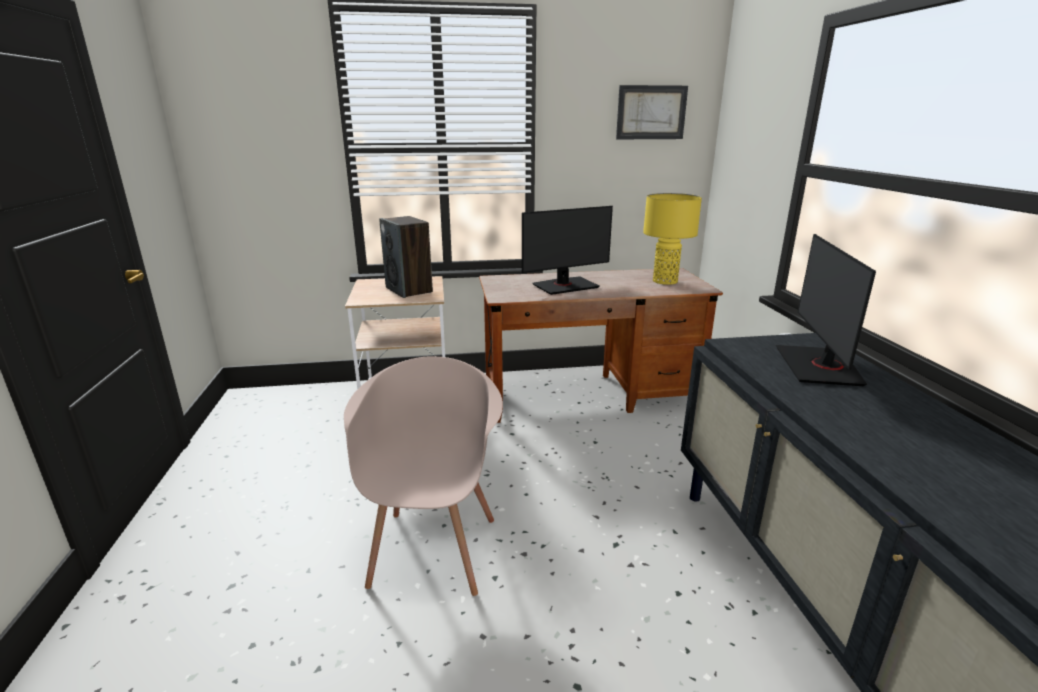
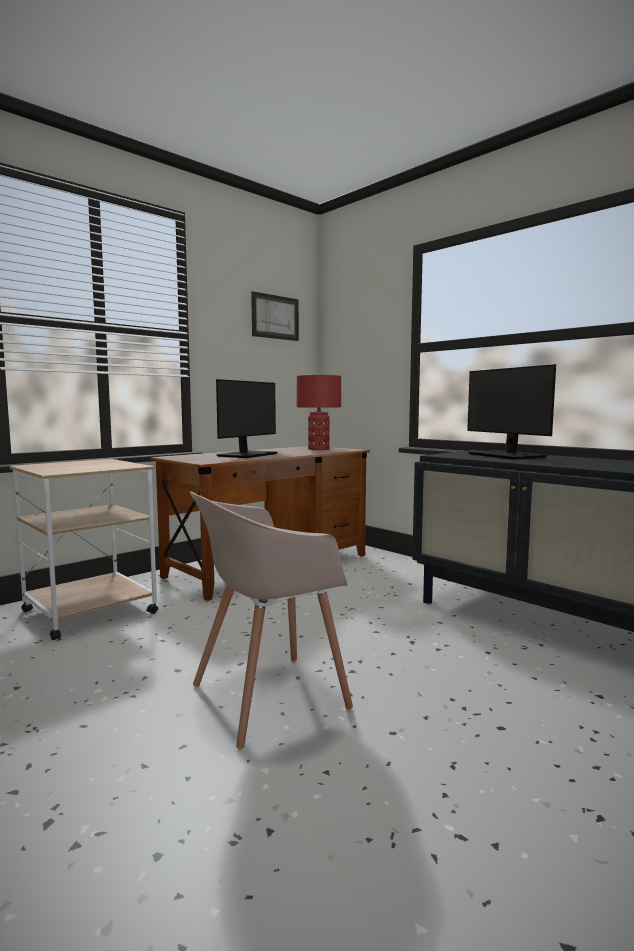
camera: 35 degrees left, 15 degrees down
beige chair [344,356,503,596] -> beige chair turned 90 degrees counterclockwise [189,492,353,749]
speaker [379,216,433,298] -> none
yellow table lamp [643,193,702,285] -> red table lamp [297,375,341,450]

